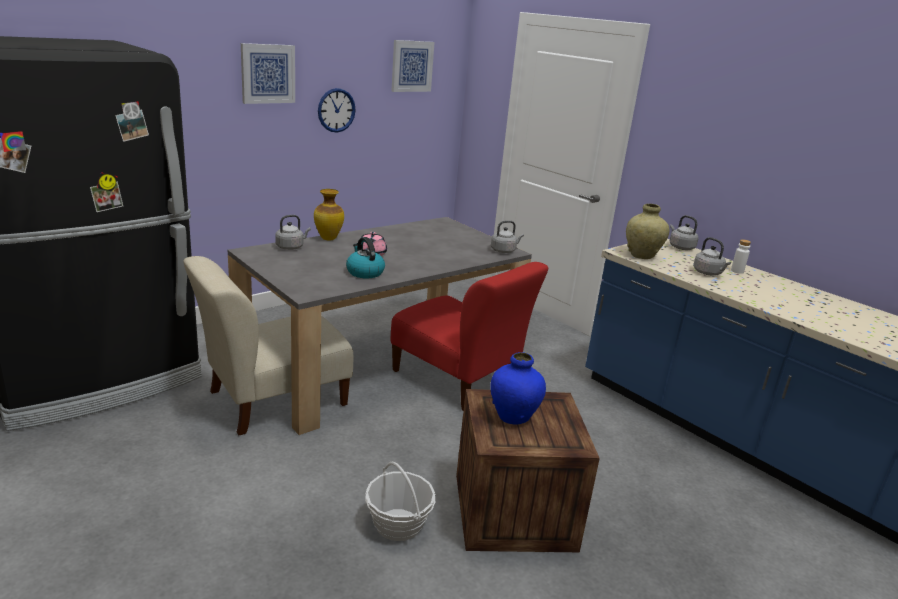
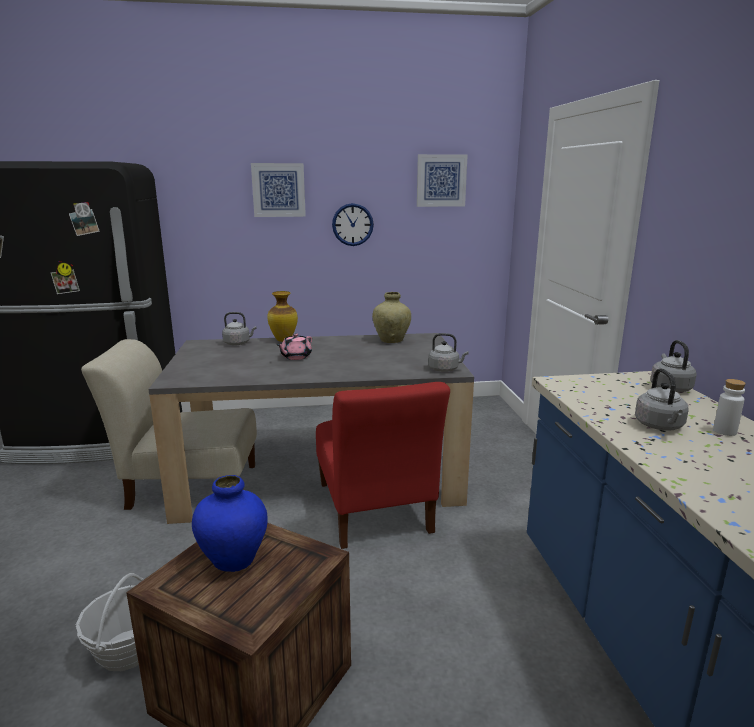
camera: 35 degrees right, 5 degrees down
kettle [346,237,385,278] -> none
beige vase [626,204,669,259] -> beige vase moved to [372,292,411,343]

